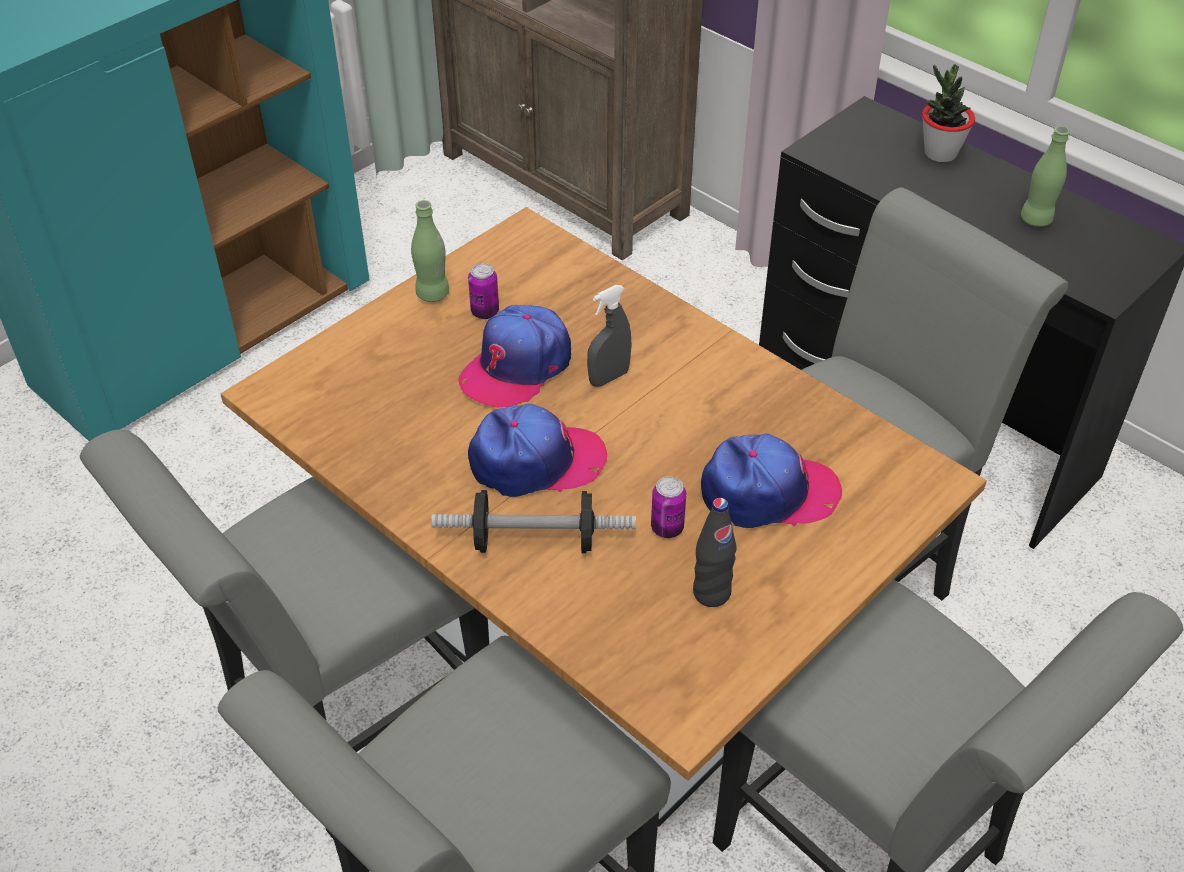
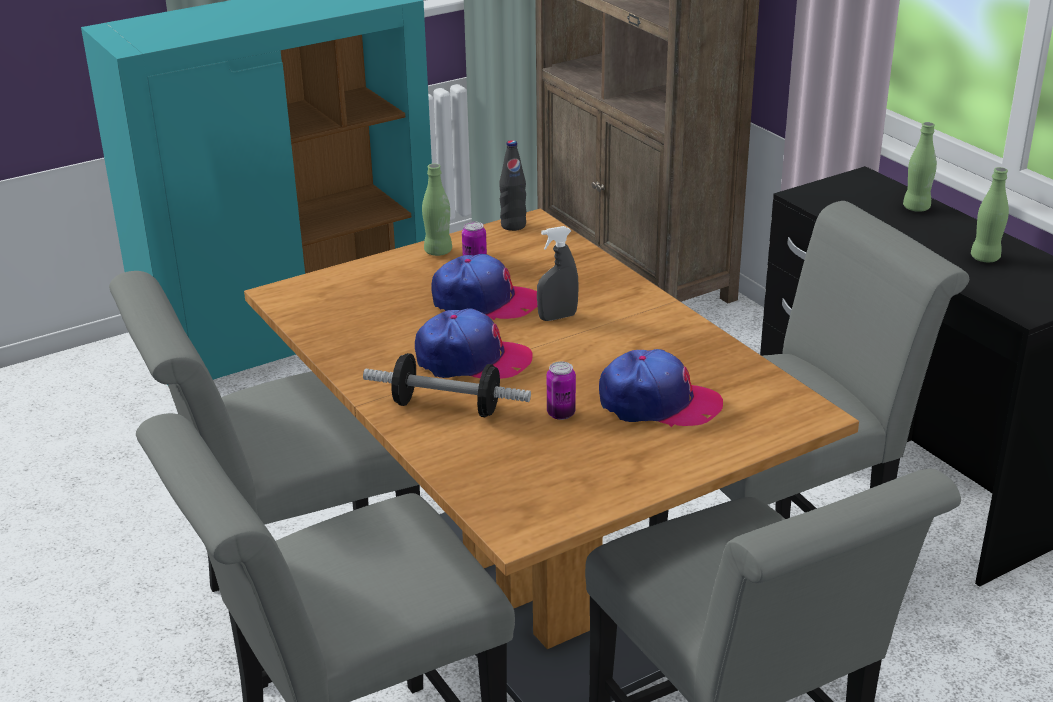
camera: 15 degrees right, 15 degrees down
cap [458,305,571,408] -> cap turned 135 degrees counterclockwise [431,254,538,320]
black bottle [693,498,736,607] -> black bottle moved to [499,140,527,231]
potted plant [922,64,975,162] -> green bottle [903,122,937,212]

